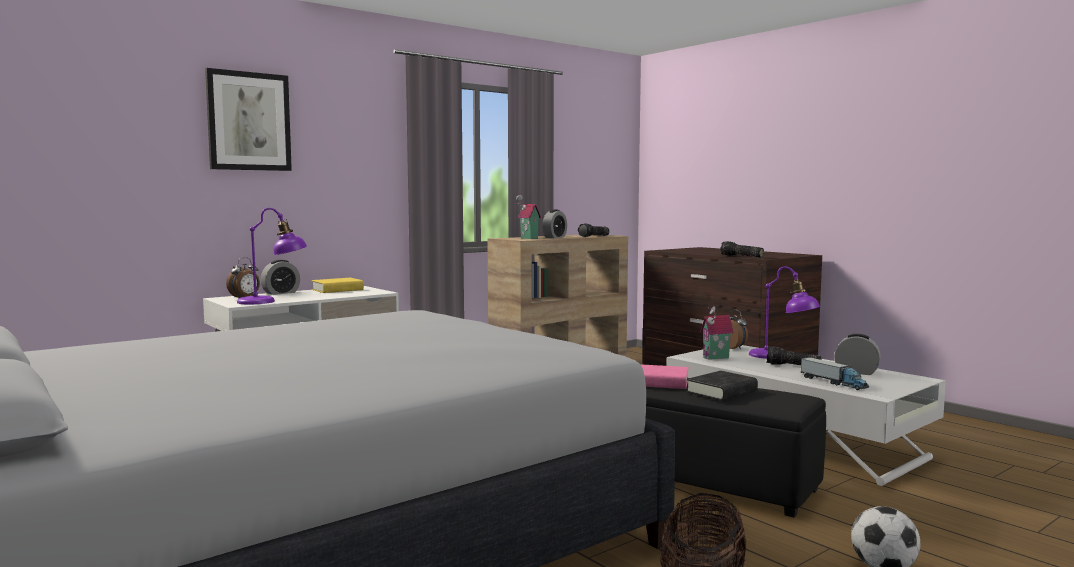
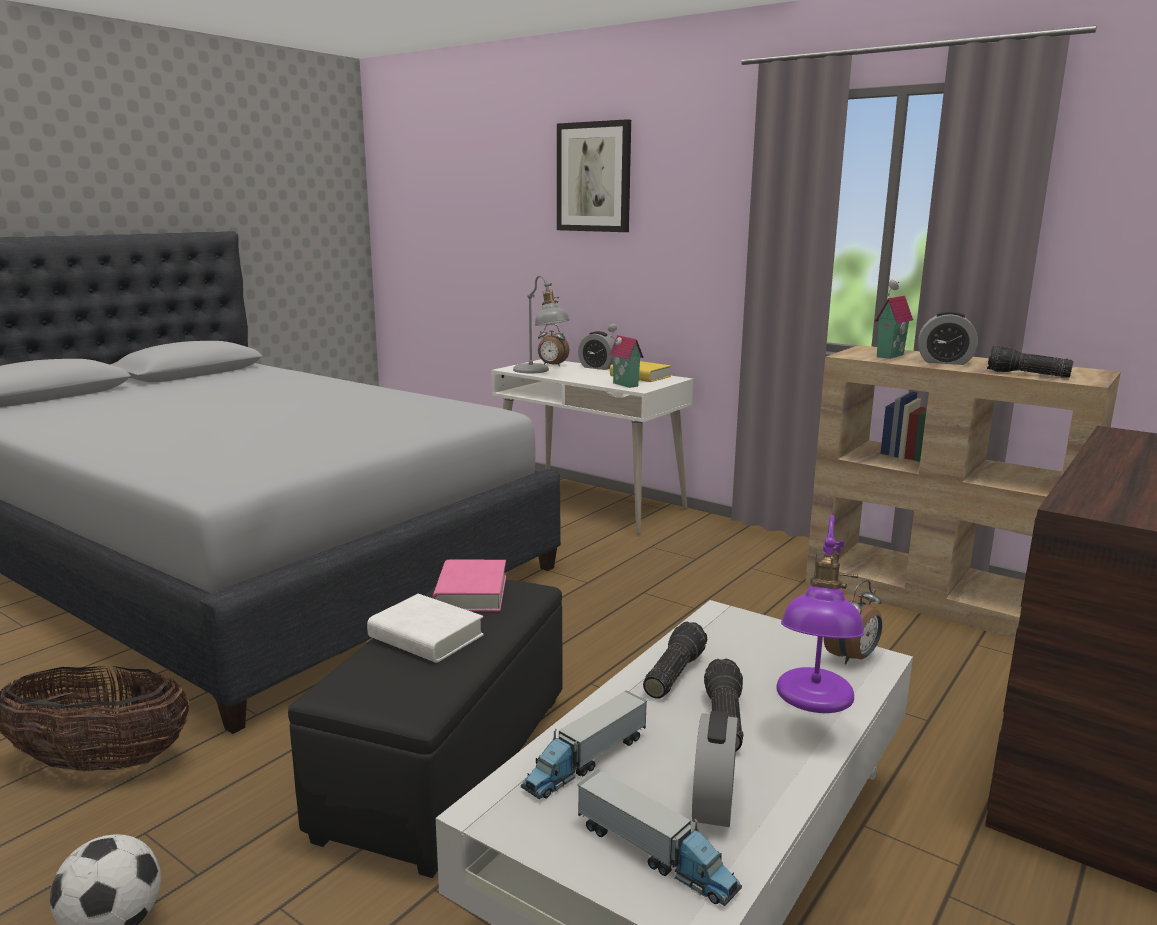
camera: 75 degrees right, 10 degrees up
purple table lamp [237,208,307,304] -> grey table lamp [513,275,570,373]
black book [686,371,758,401] -> white book [367,594,484,663]
toy house [700,306,734,360] -> toy house moved to [608,324,644,388]
flashlight [720,241,764,258] -> flashlight moved to [643,621,707,699]
none -> toy truck [577,770,742,906]

